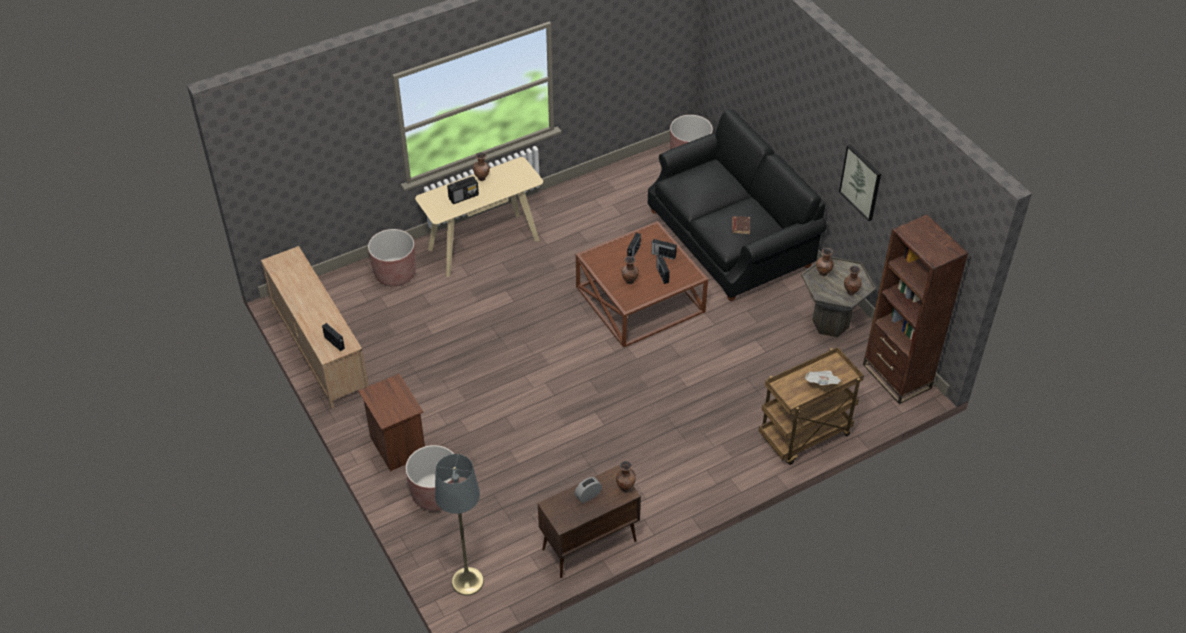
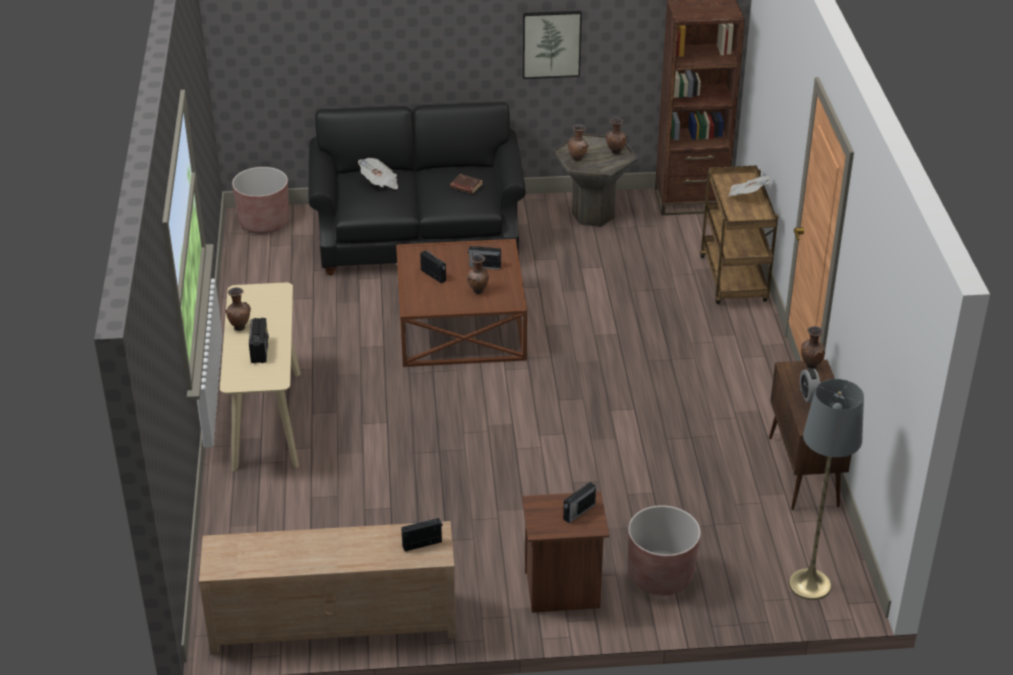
camera: 65 degrees left, 10 degrees down
brown planter [368,229,416,286] -> none
radio [651,239,677,260] -> radio moved to [563,481,596,523]
none -> newspaper [358,158,398,189]

